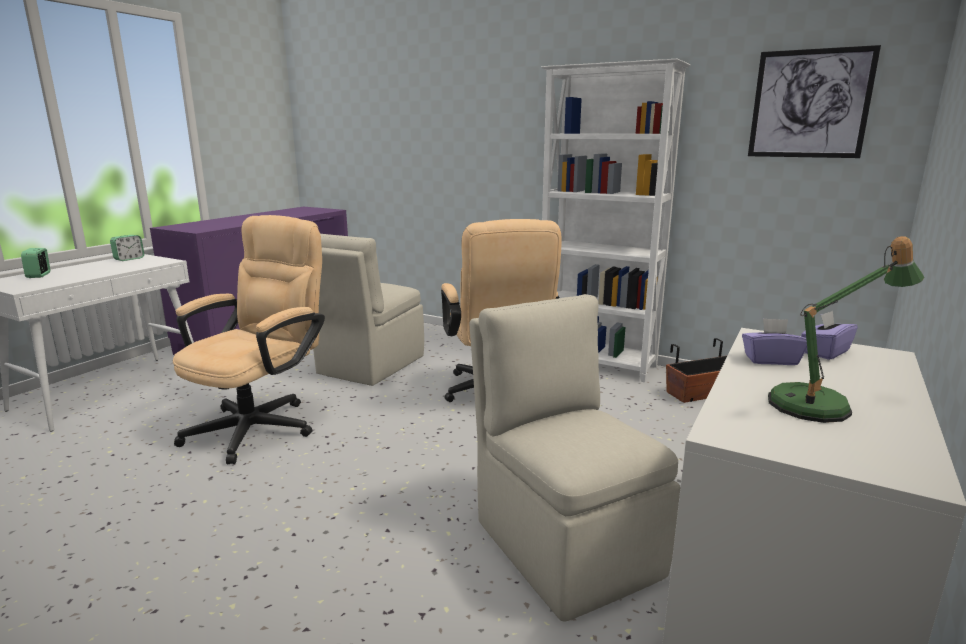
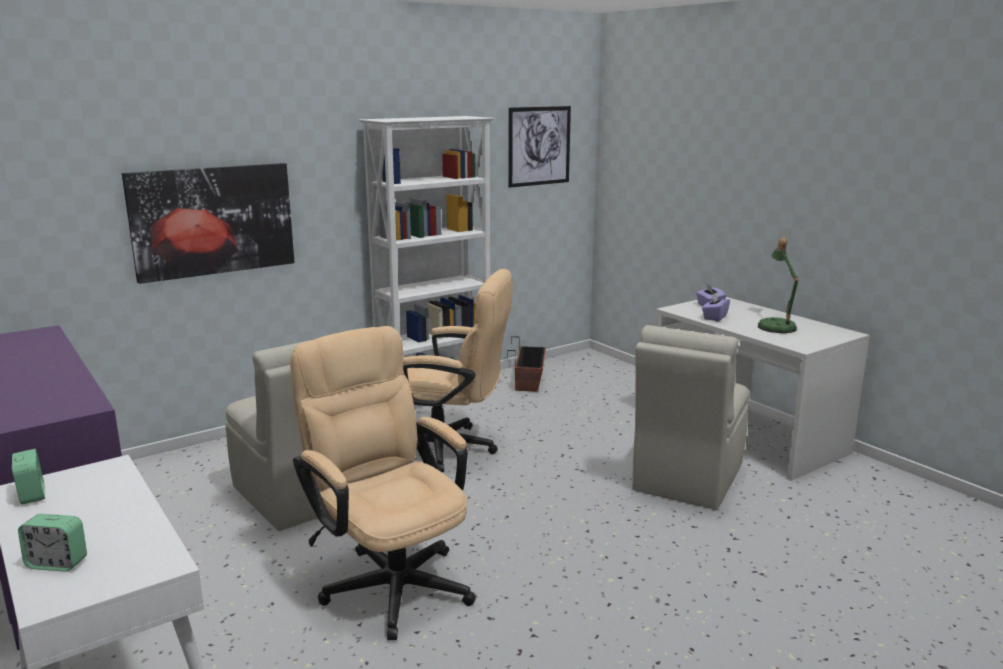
camera: 65 degrees left, 0 degrees up
beige chair [470,294,680,622] -> beige chair turned 60 degrees counterclockwise [632,325,749,509]
none -> picture [122,163,295,284]

